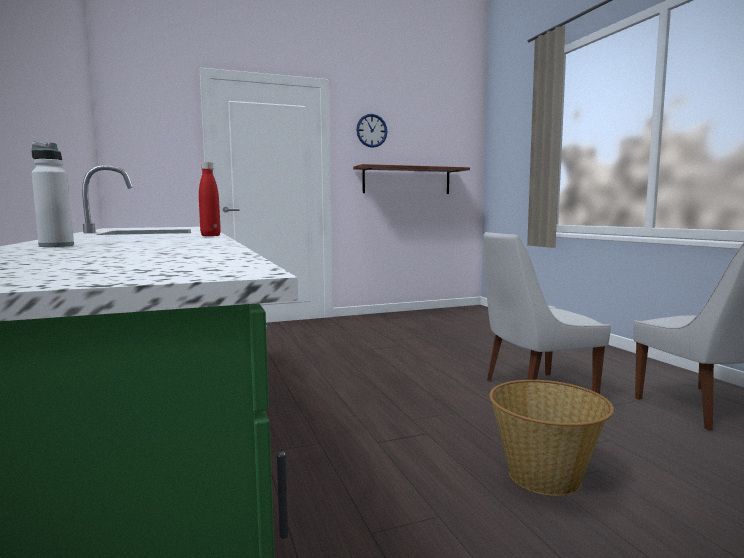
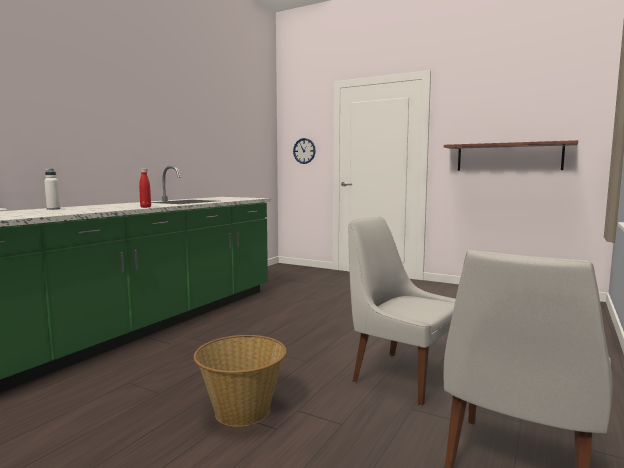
camera: 50 degrees right, 0 degrees up
wall clock [356,114,388,148] -> wall clock moved to [293,138,316,164]

